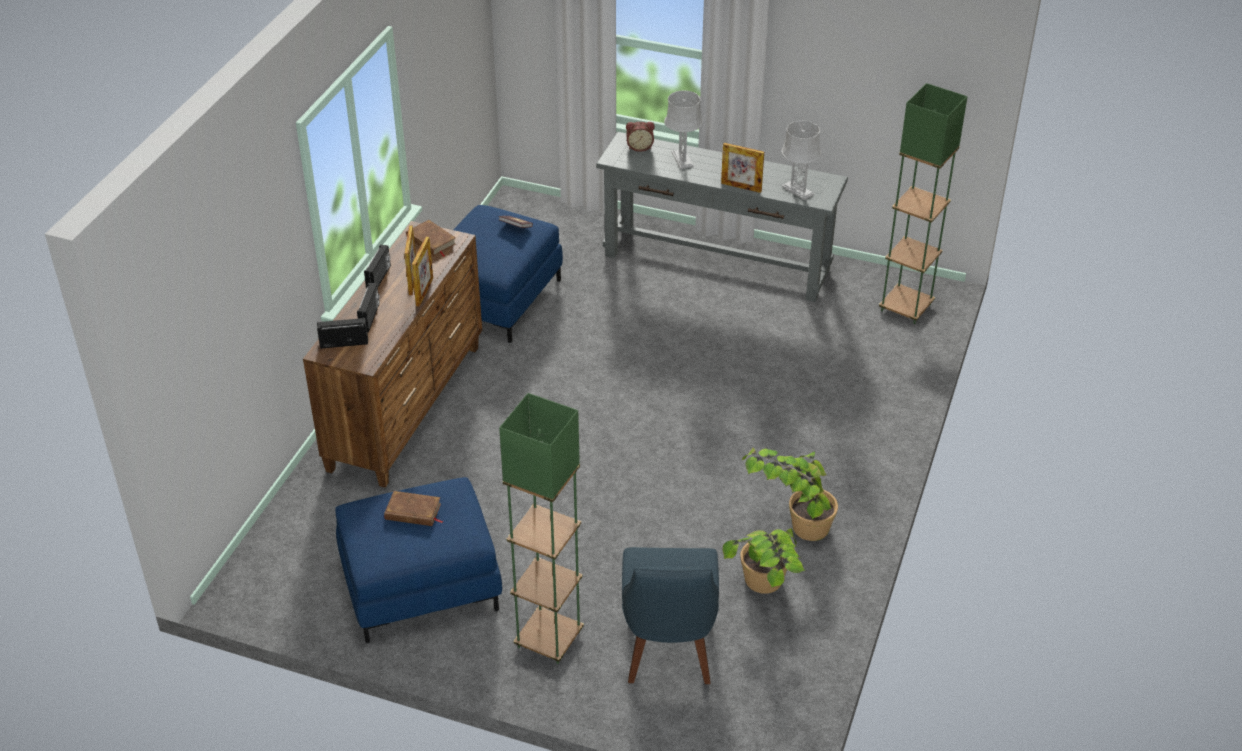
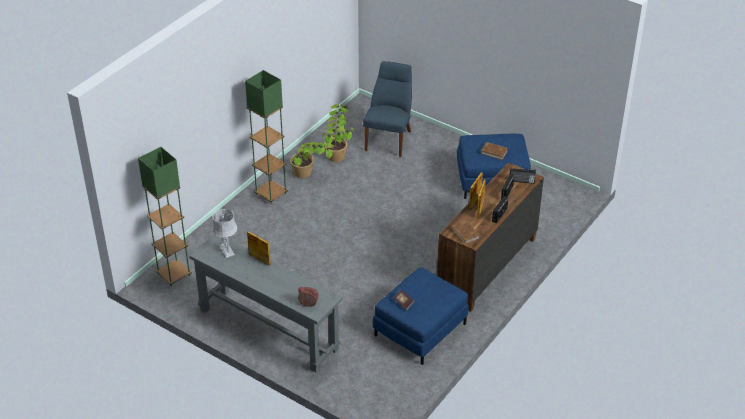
camera: 165 degrees left, 0 degrees up
green floor lamp [499,393,584,664] -> green floor lamp moved to [245,70,288,204]
grey table lamp [664,90,703,169] -> none

